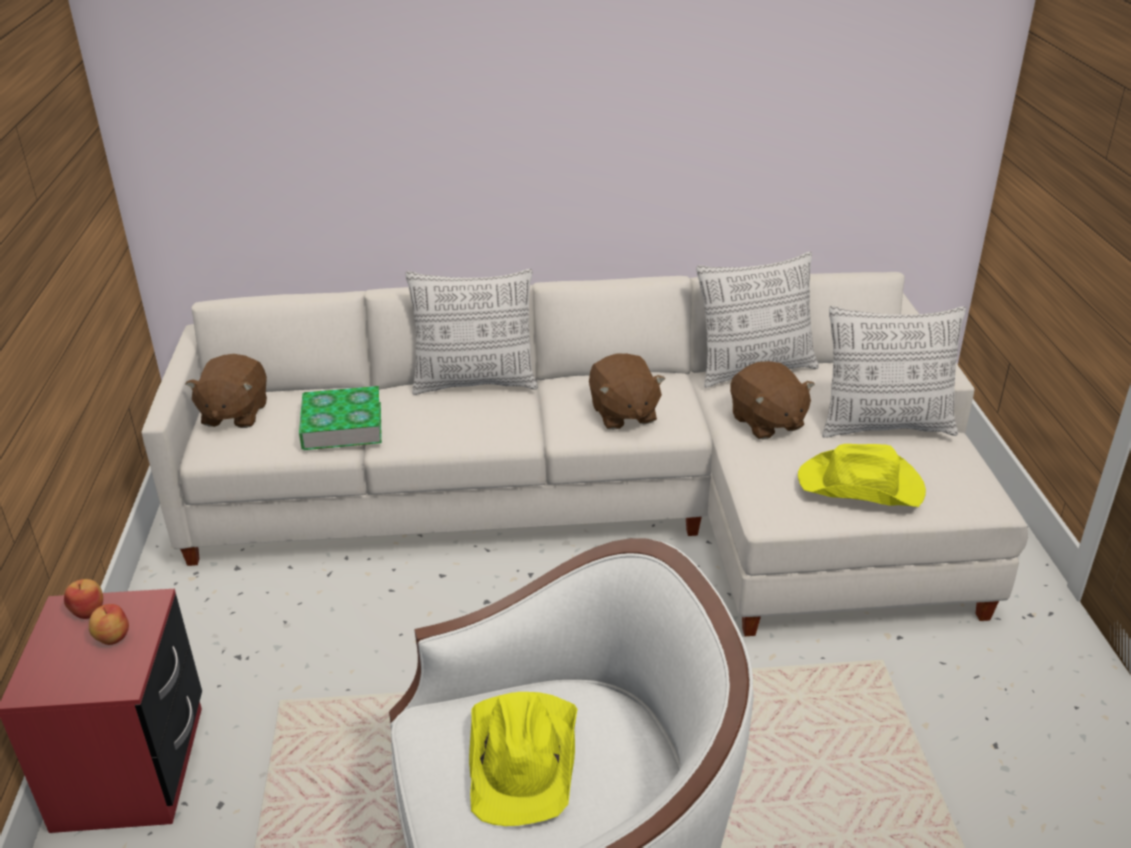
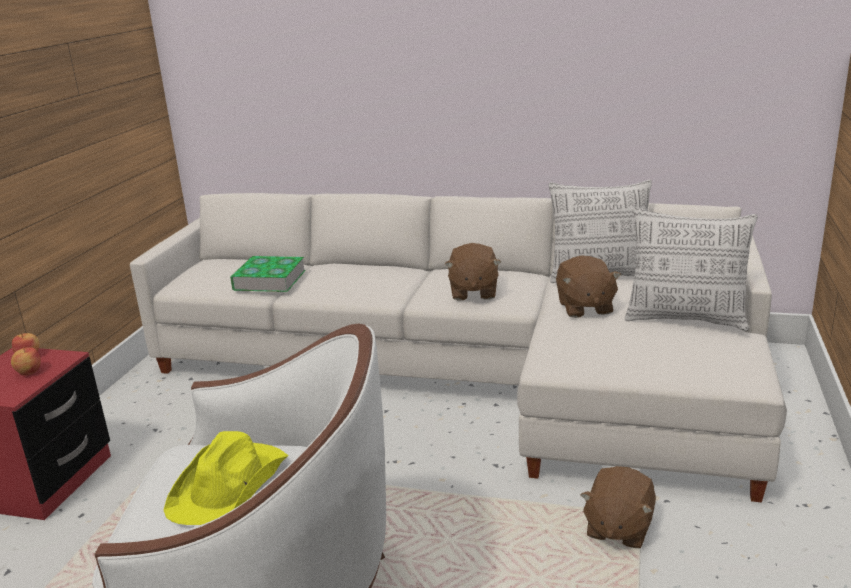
camera: 20 degrees right, 10 degrees down
brown plush toy [186,354,267,428] -> brown plush toy moved to [581,466,656,548]
pillow [406,269,538,395] -> none
yellow hat [798,444,926,507] -> none

